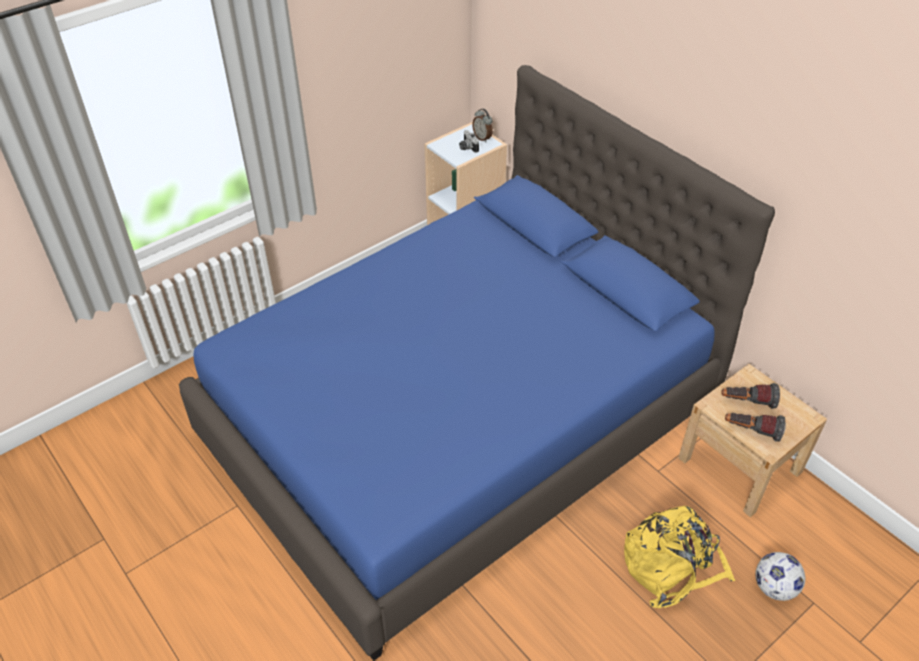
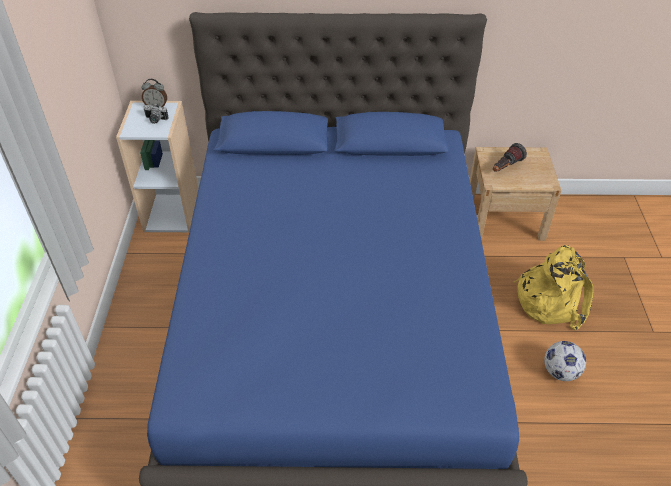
camera: 50 degrees left, 0 degrees up
flashlight [725,413,786,442] -> none
football [755,552,805,601] -> football moved to [544,341,586,381]

